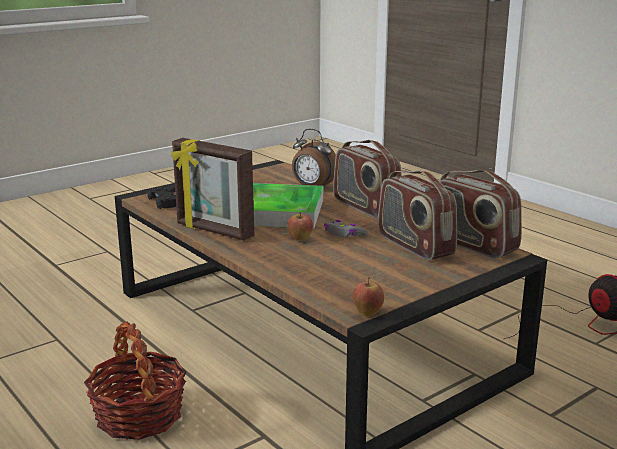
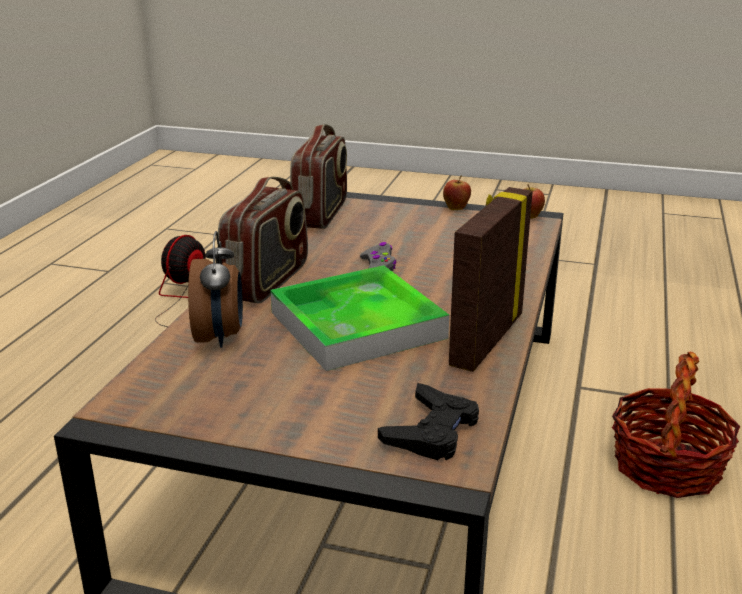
camera: 125 degrees left, 5 degrees up
picture frame [171,138,254,241] -> picture frame turned 150 degrees counterclockwise [449,187,532,372]
apple [287,212,313,241] -> apple moved to [443,175,471,210]
radio [378,170,457,261] -> none

